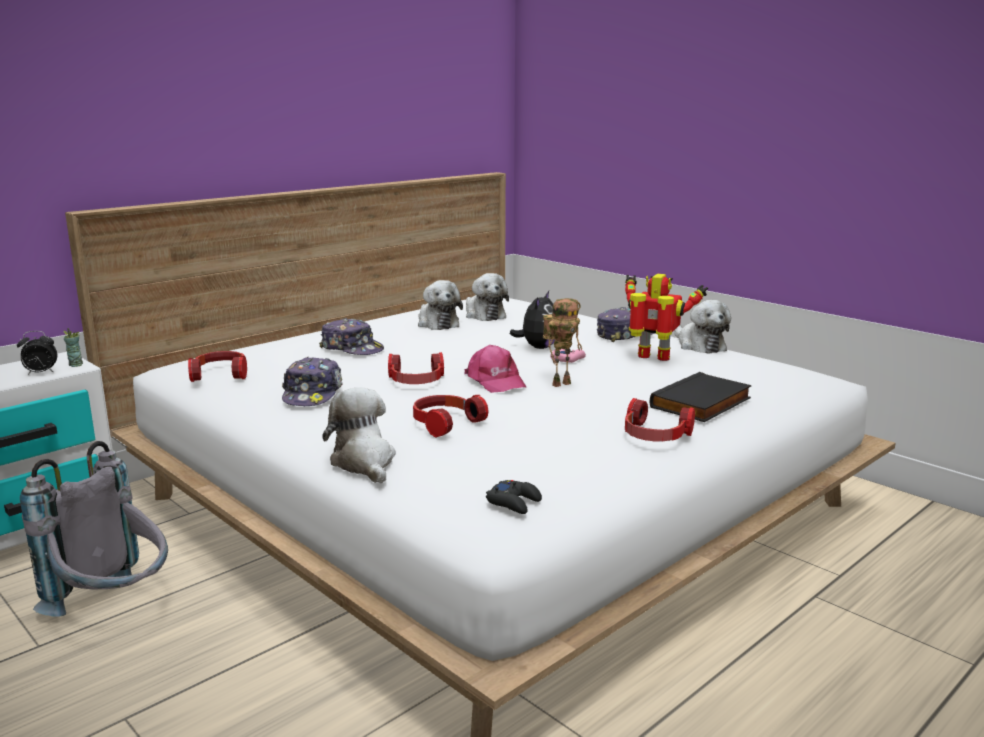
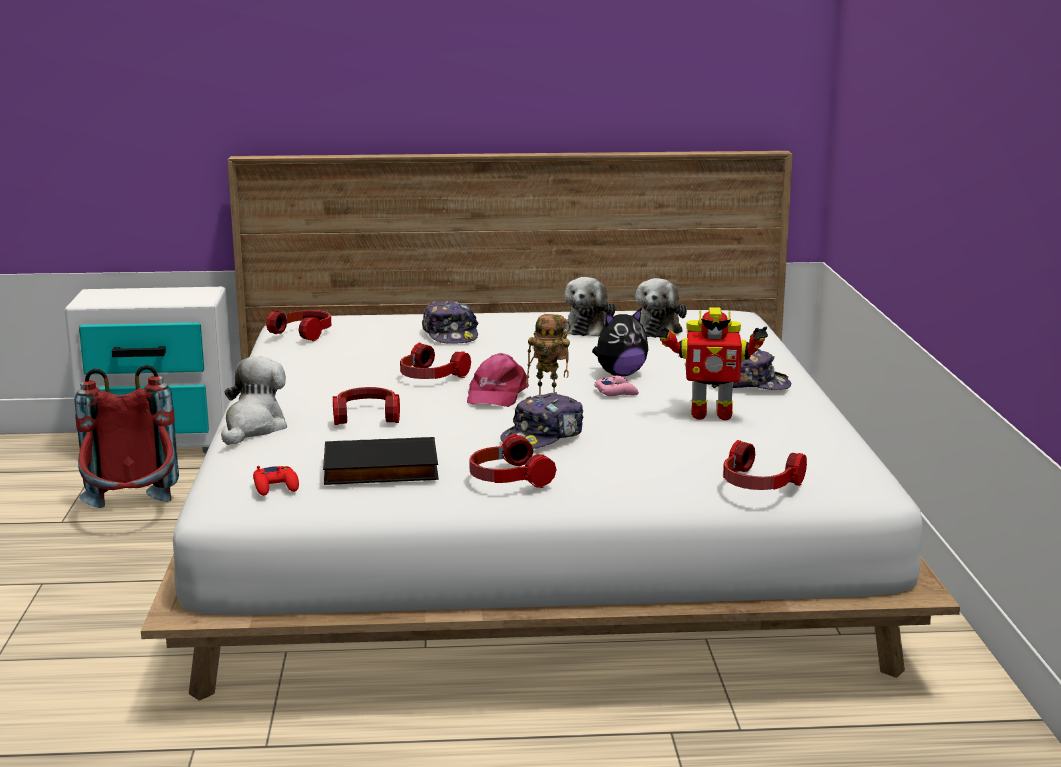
camera: 40 degrees right, 0 degrees up
alarm clock [17,331,57,375] -> none
grey backpack [20,441,168,616] -> red backpack [75,365,179,508]
cup [63,328,83,367] -> none
cap [282,357,343,406] -> cap moved to [501,392,584,449]
black game controller [486,480,542,514] -> red game controller [253,466,299,496]
toy robot [625,274,708,361] -> toy robot turned 120 degrees clockwise [655,307,768,420]
black book [649,372,752,422] -> black book moved to [323,437,439,485]
plush toy [674,300,731,354] -> none
none -> headphones [723,440,807,490]

